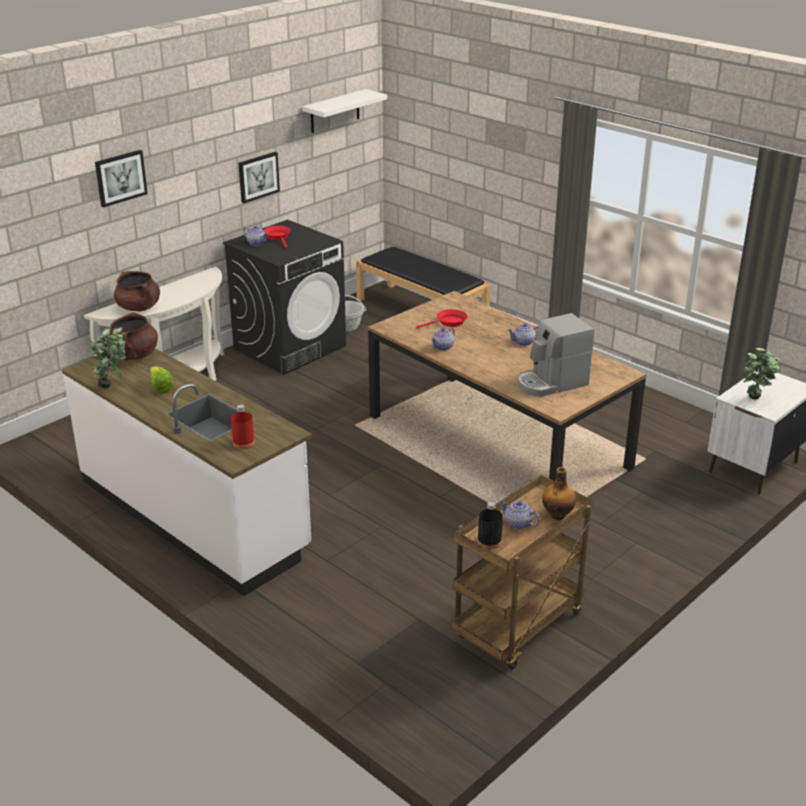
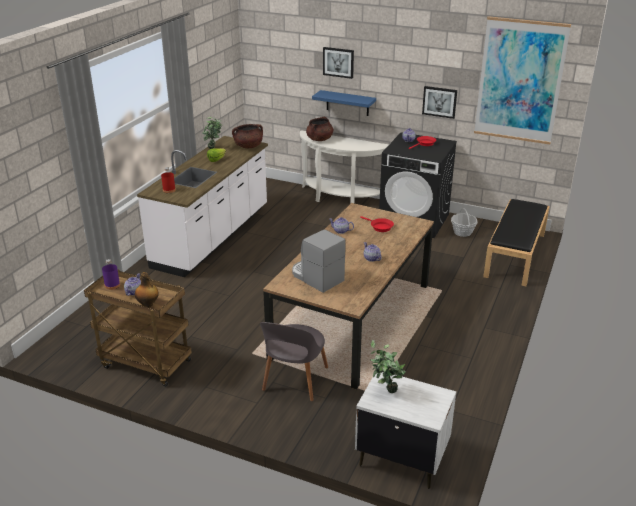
camera: 70 degrees right, 0 degrees up
white shelf [302,89,387,133] -> picture [474,16,571,144]
black bottle [477,502,503,550] -> purple bottle [102,259,120,290]
none -> grey chair [260,322,328,402]
none -> blue shelf [312,90,376,116]

